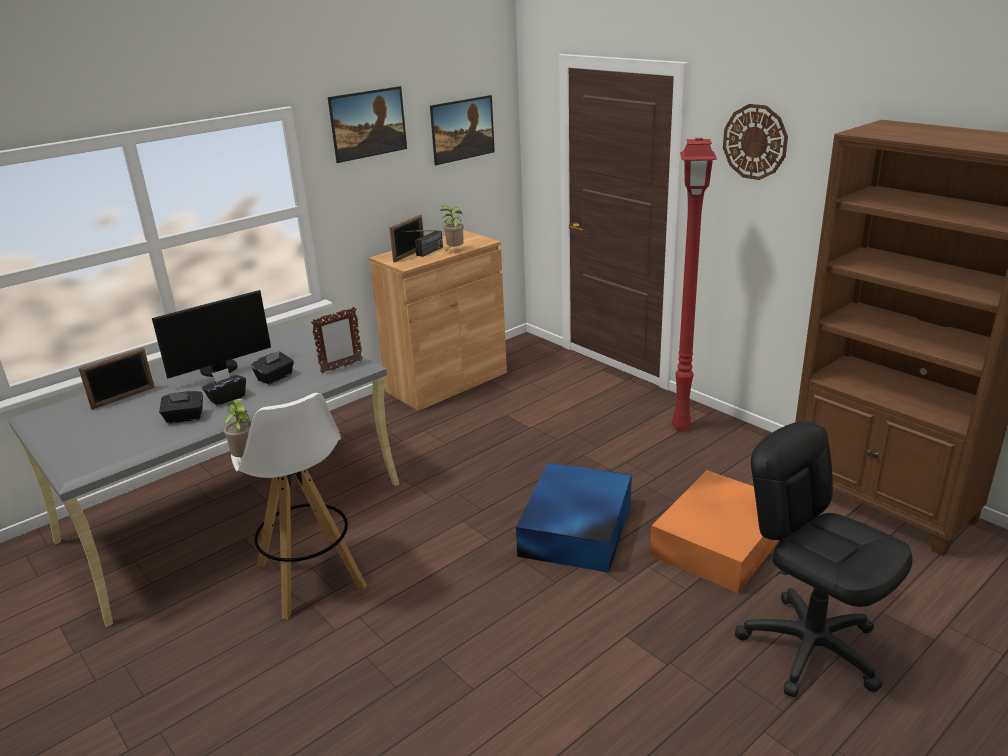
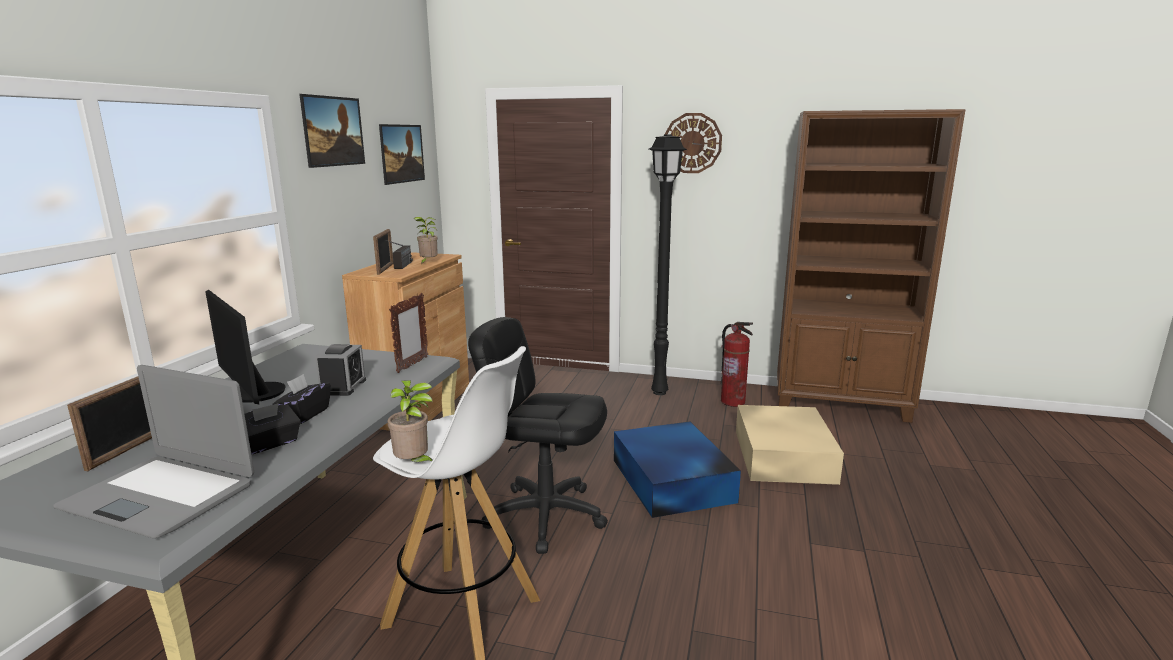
camera: 35 degrees left, 10 degrees down
monitor [152,290,271,379] -> monitor turned 120 degrees clockwise [206,290,286,404]
black tissue box [251,351,294,385] -> alarm clock [315,344,366,396]
orange storage box [650,470,779,593] -> beige storage box [736,405,844,485]
red floor lamp [671,138,717,432] -> black floor lamp [649,134,687,395]
black office chair [735,421,912,697] -> black office chair moved to [468,317,608,554]
none -> laptop [53,365,254,538]
none -> fire extinguisher [721,322,753,407]

